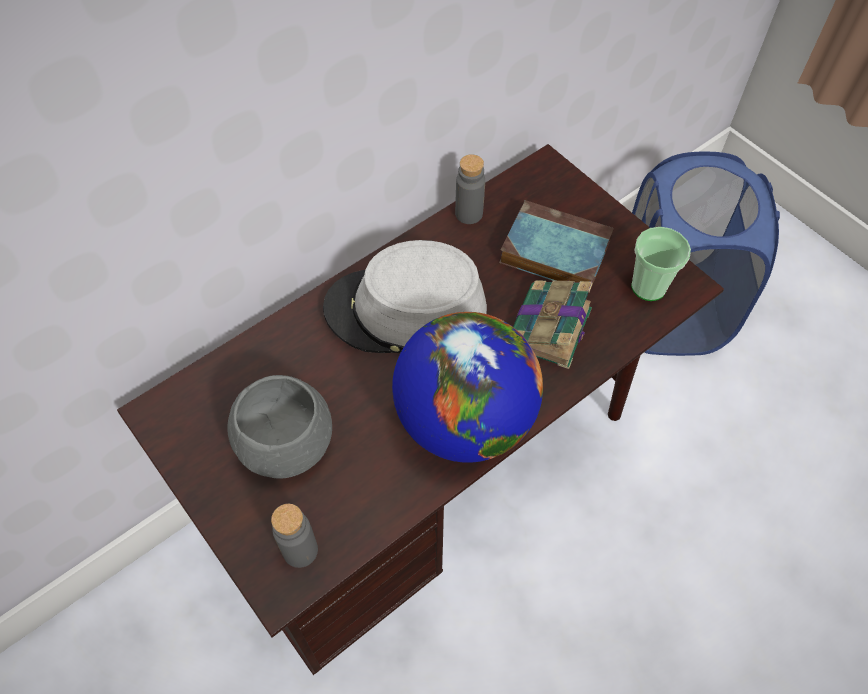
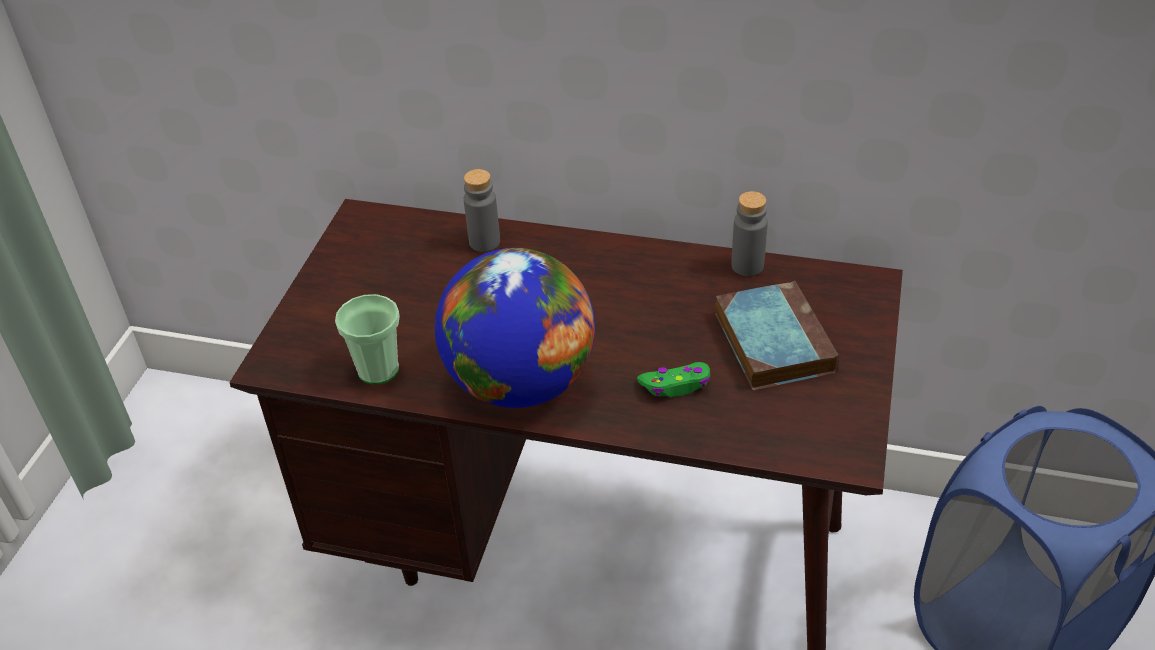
camera: 55 degrees right, 15 degrees down
grey bowl [227,375,332,479] -> none
grey bottle [271,504,318,568] -> grey bottle moved to [464,169,500,252]
grey hat [323,240,487,353] -> none
book [513,280,593,369] -> green game controller [637,362,710,397]
cup [631,227,691,301] -> cup moved to [335,294,400,385]

